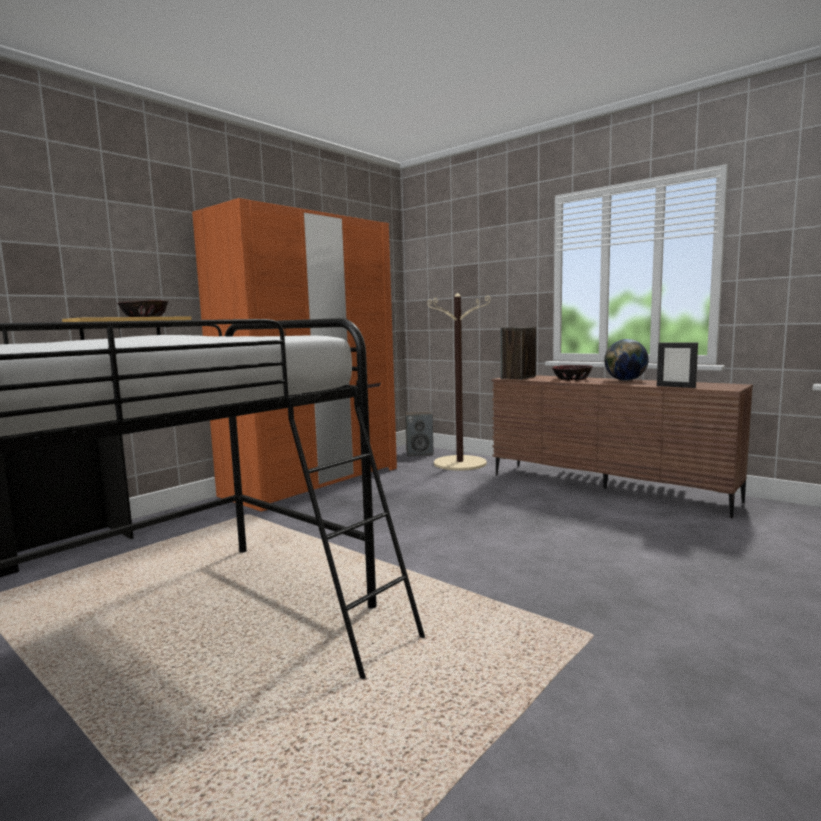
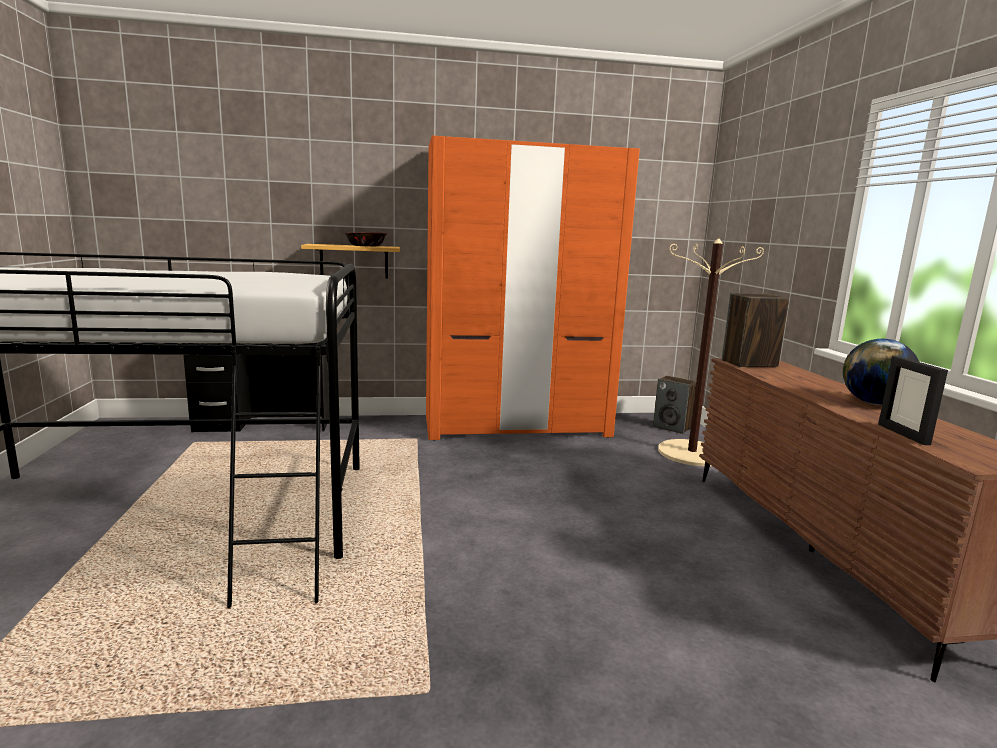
camera: 40 degrees right, 5 degrees up
bowl [552,365,593,380] -> none

